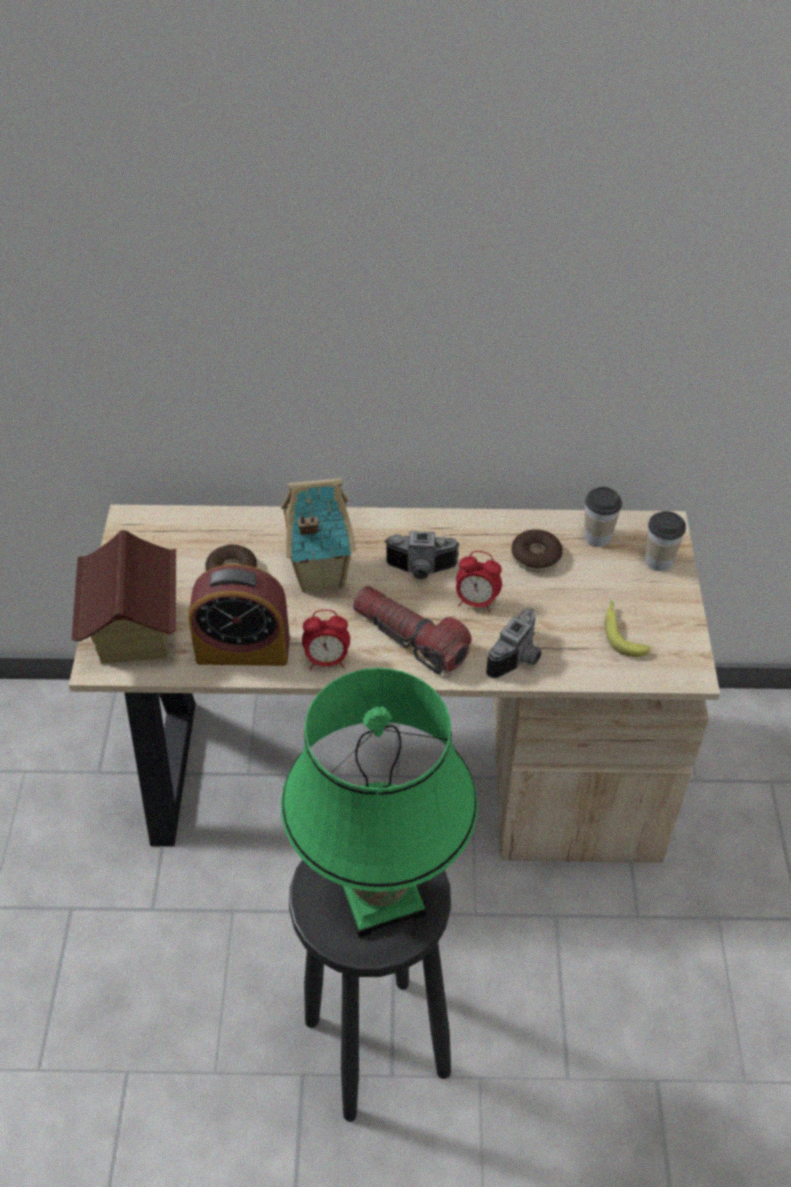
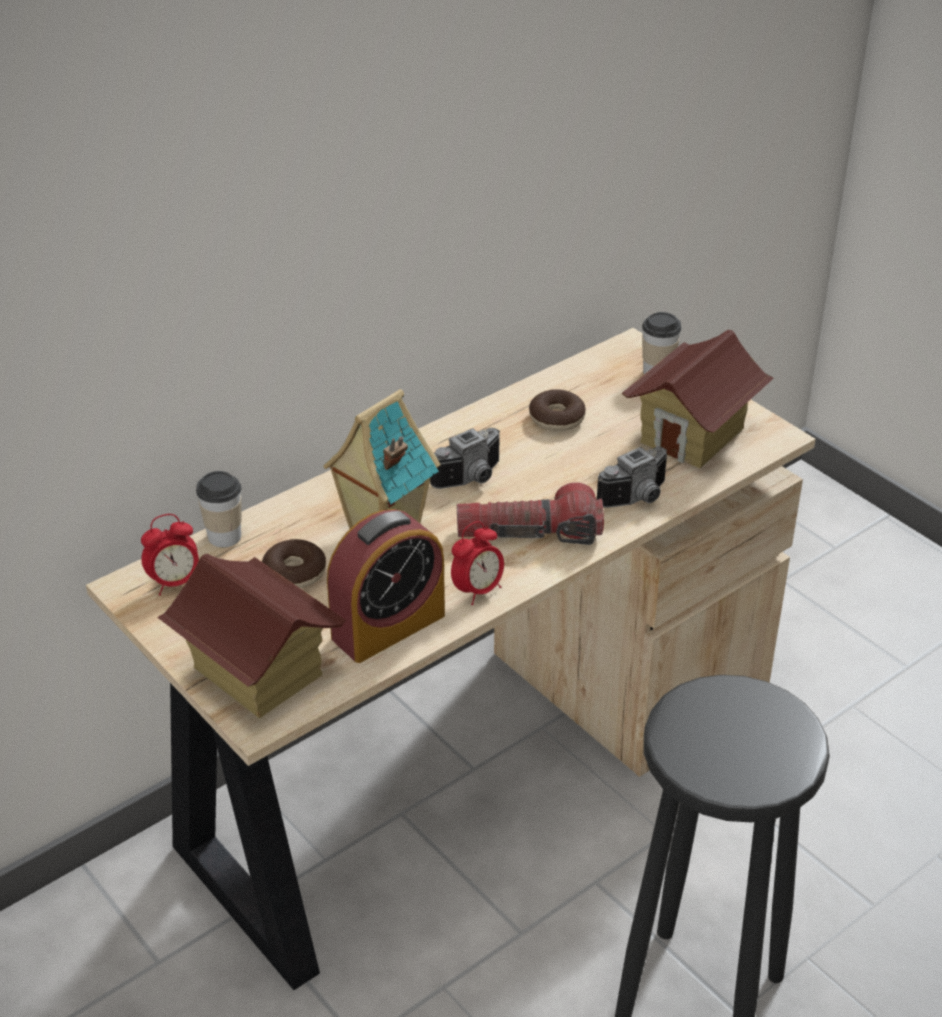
camera: 40 degrees left, 10 degrees down
green table lamp [281,668,478,938] -> none
alarm clock [456,551,502,613] -> alarm clock moved to [141,514,199,595]
camera [486,609,541,678] -> camera turned 60 degrees clockwise [596,447,668,508]
cup [584,487,622,547] -> cup moved to [196,471,242,547]
banana [605,600,651,657] -> toy house [621,330,774,468]

